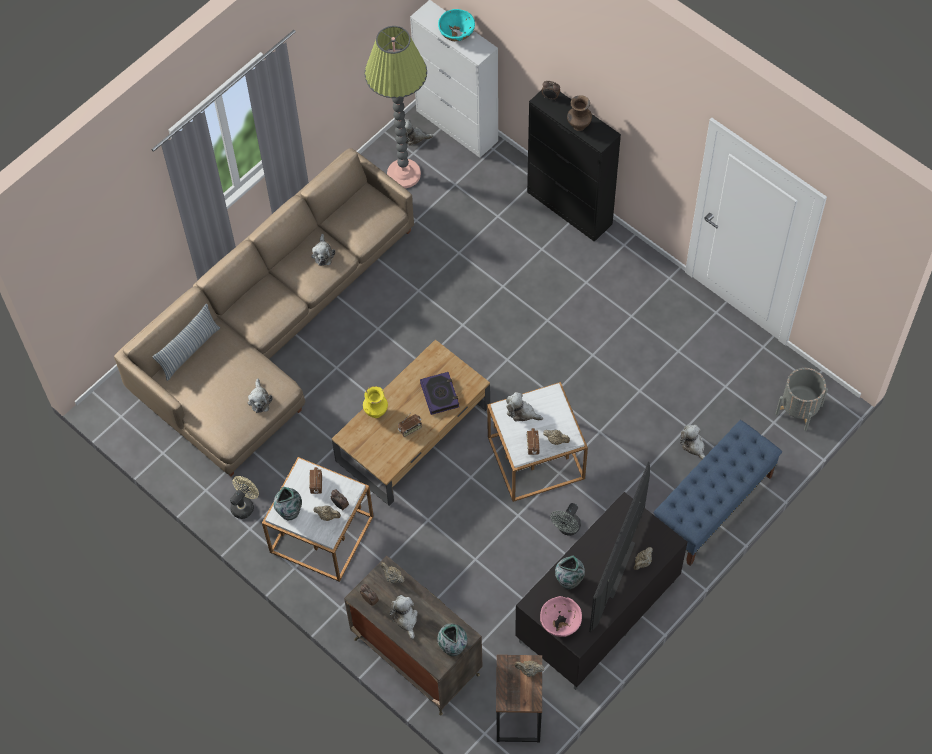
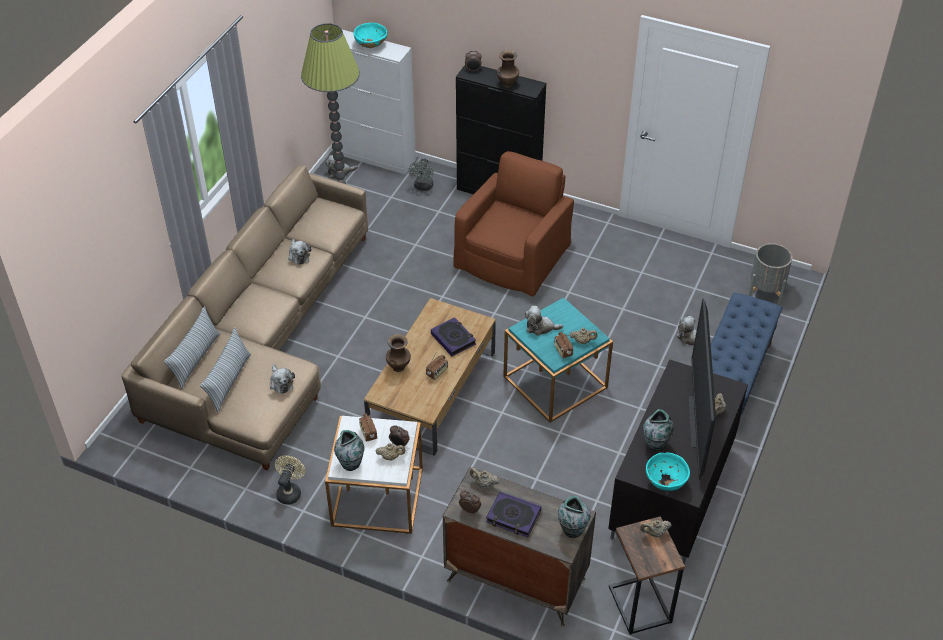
camera: 20 degrees left, 15 degrees down
yellow vase [363,386,388,418] -> brown vase [386,334,411,372]
plush toy [389,595,418,639] -> book [486,491,541,537]
white side table [487,382,588,502] -> turquoise side table [503,297,613,423]
pink bowl [540,596,582,637] -> turquoise bowl [646,452,690,491]
grey fan [550,503,581,536] -> grey fan moved to [408,159,434,191]
none -> pillow [200,327,251,412]
none -> brown armchair [453,151,574,297]

